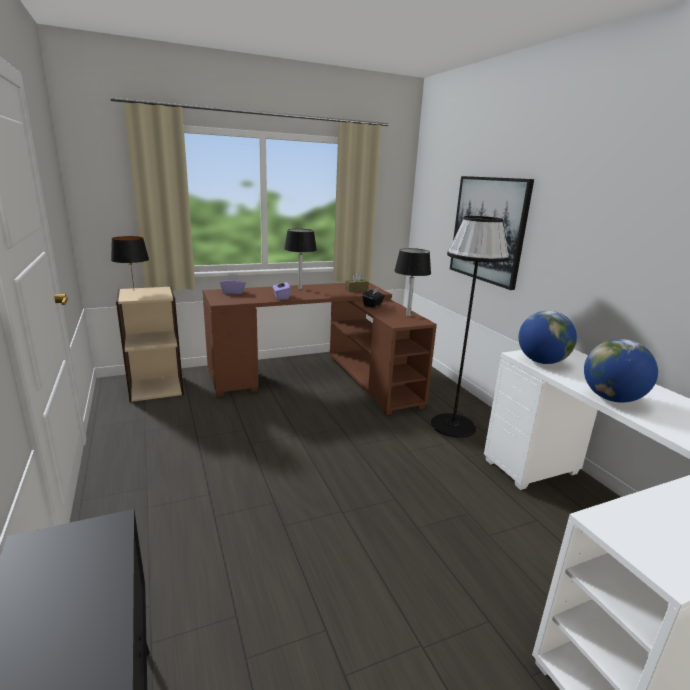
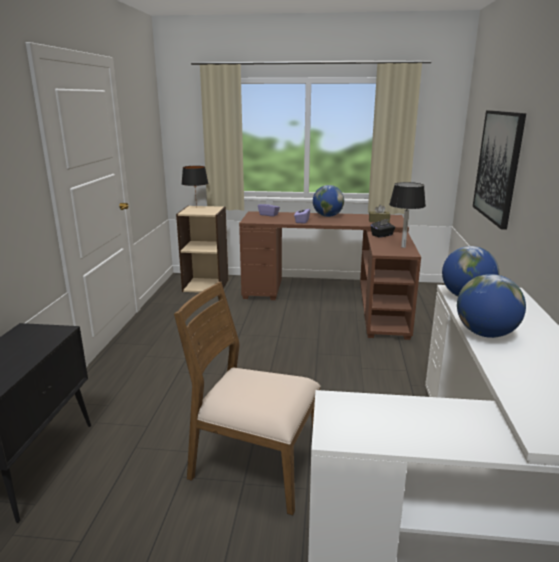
camera: 30 degrees right, 0 degrees up
black table lamp [284,229,317,289] -> globe [313,185,344,217]
black floor lamp [431,216,509,438] -> none
none -> brown chair [174,282,321,515]

